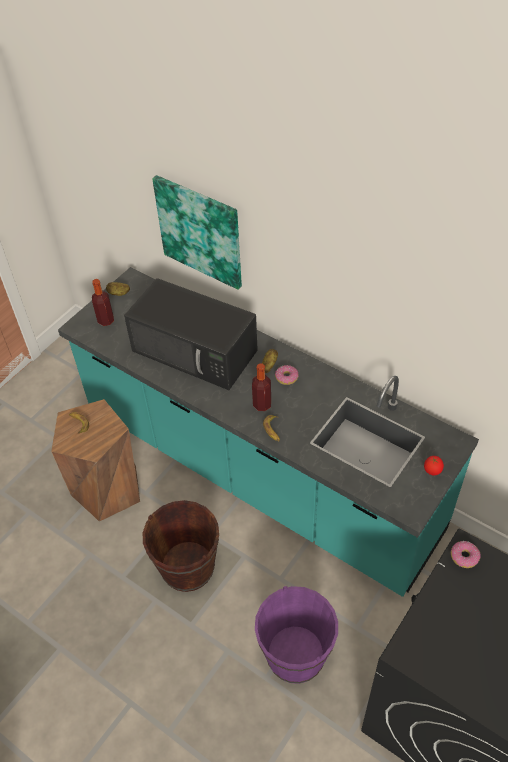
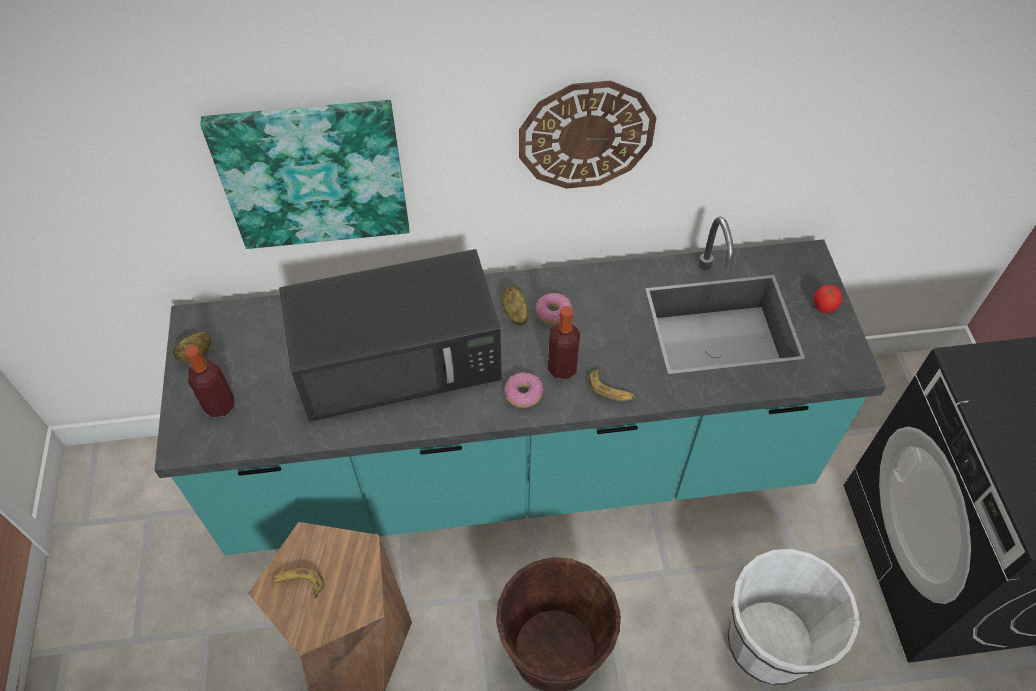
camera: 45 degrees left, 5 degrees up
purple bucket [255,586,338,684] -> white bucket [728,549,860,685]
donut [451,541,481,568] -> donut moved to [504,372,544,408]
none -> wall clock [519,81,656,189]

